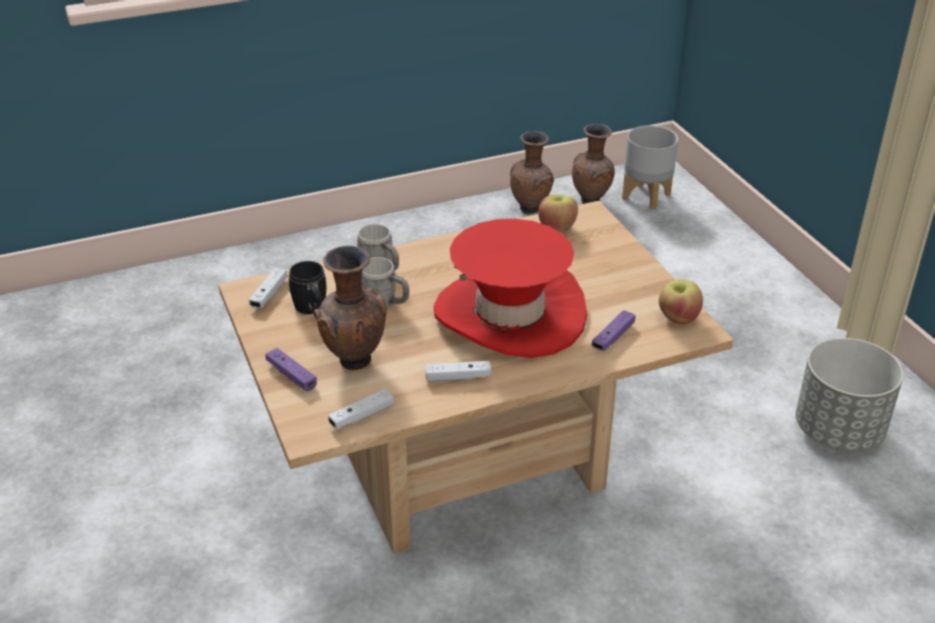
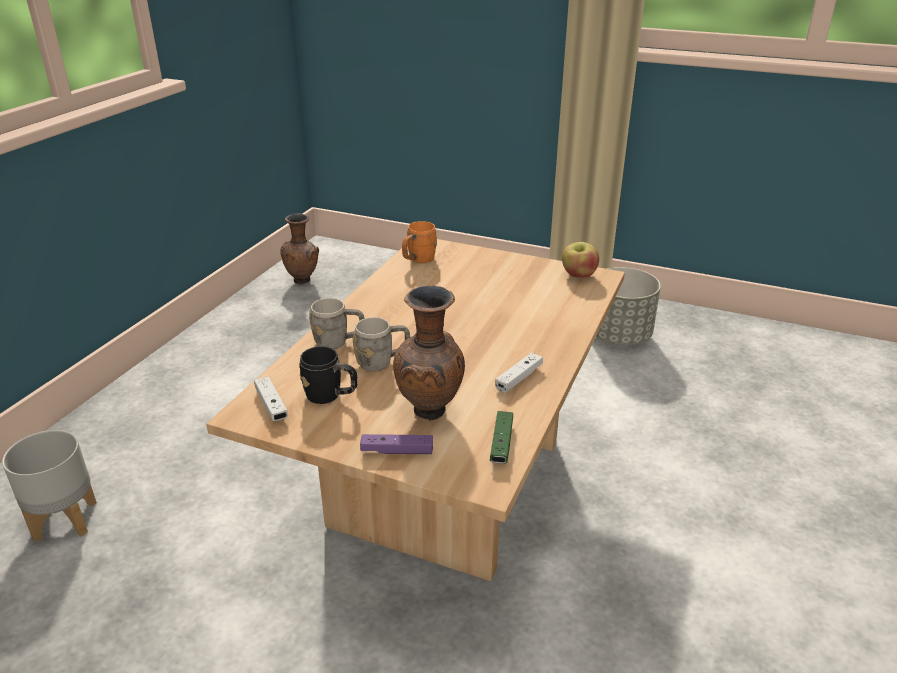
camera: 45 degrees left, 5 degrees down
white game controller [328,389,394,429] -> green game controller [490,411,513,464]
red hat [434,219,587,358] -> none
brown vase [510,131,554,214] -> none
apple [538,194,578,232] -> orange mug [402,221,437,263]
purple game controller [592,310,636,351] -> none
grey planter [622,125,678,209] -> grey planter moved to [2,430,97,542]

